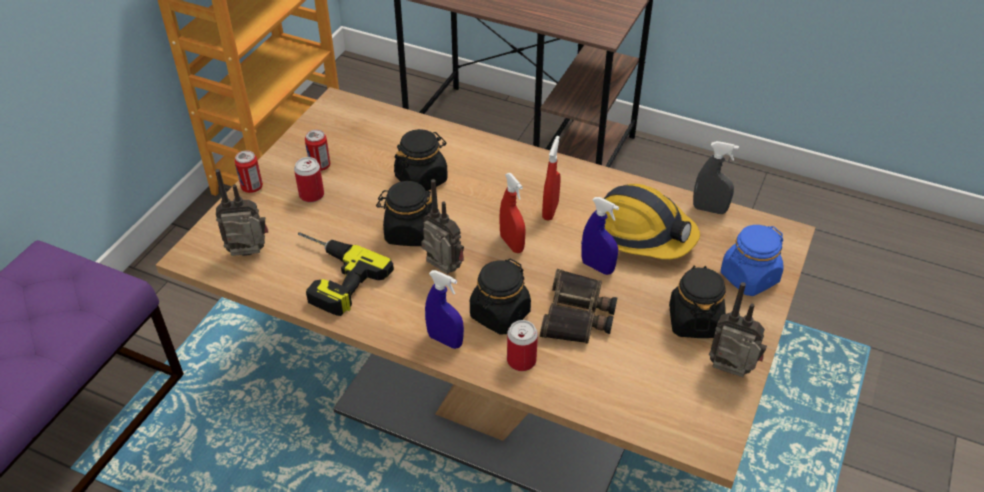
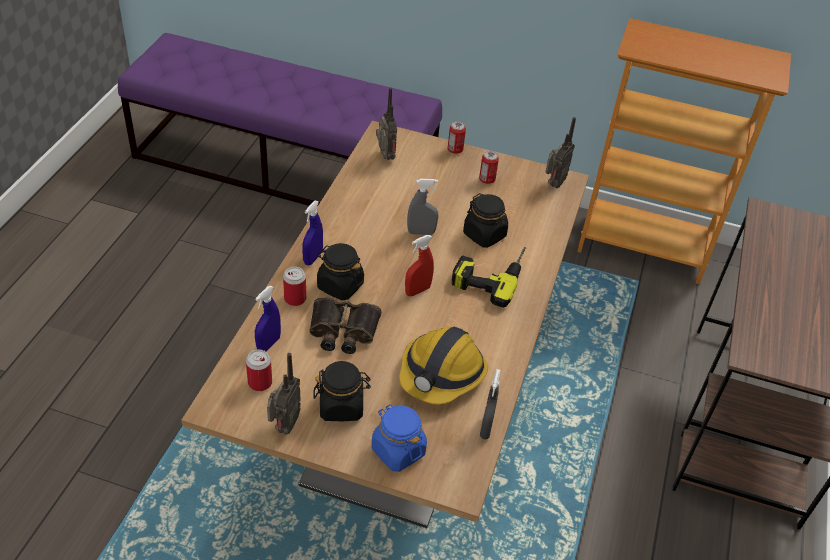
camera: 80 degrees right, 0 degrees up
can [294,157,324,202] -> can moved to [246,349,272,391]
power drill [298,232,394,316] -> power drill moved to [452,247,526,308]
black jar [376,181,432,246] -> grey spray bottle [407,179,438,235]
radio [421,179,464,274] -> radio moved to [545,117,576,188]
red spray bottle [542,136,561,221] -> none
blue spray bottle [581,197,619,275] -> blue spray bottle moved to [255,286,281,352]

